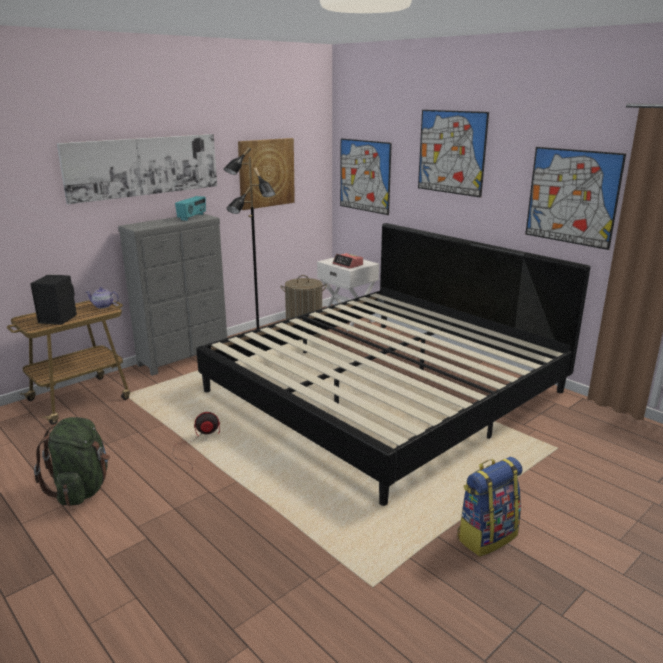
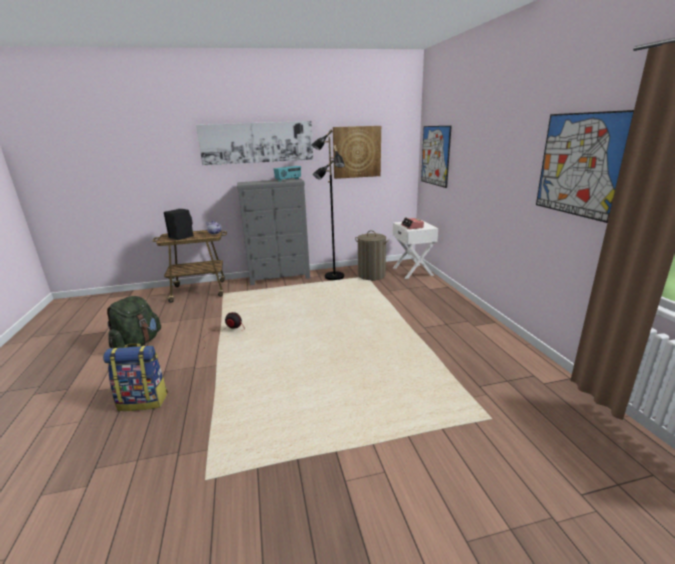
camera: 30 degrees right, 0 degrees up
bed [196,223,590,506] -> none
picture [418,110,489,198] -> none
backpack [457,457,523,557] -> backpack moved to [103,343,168,411]

